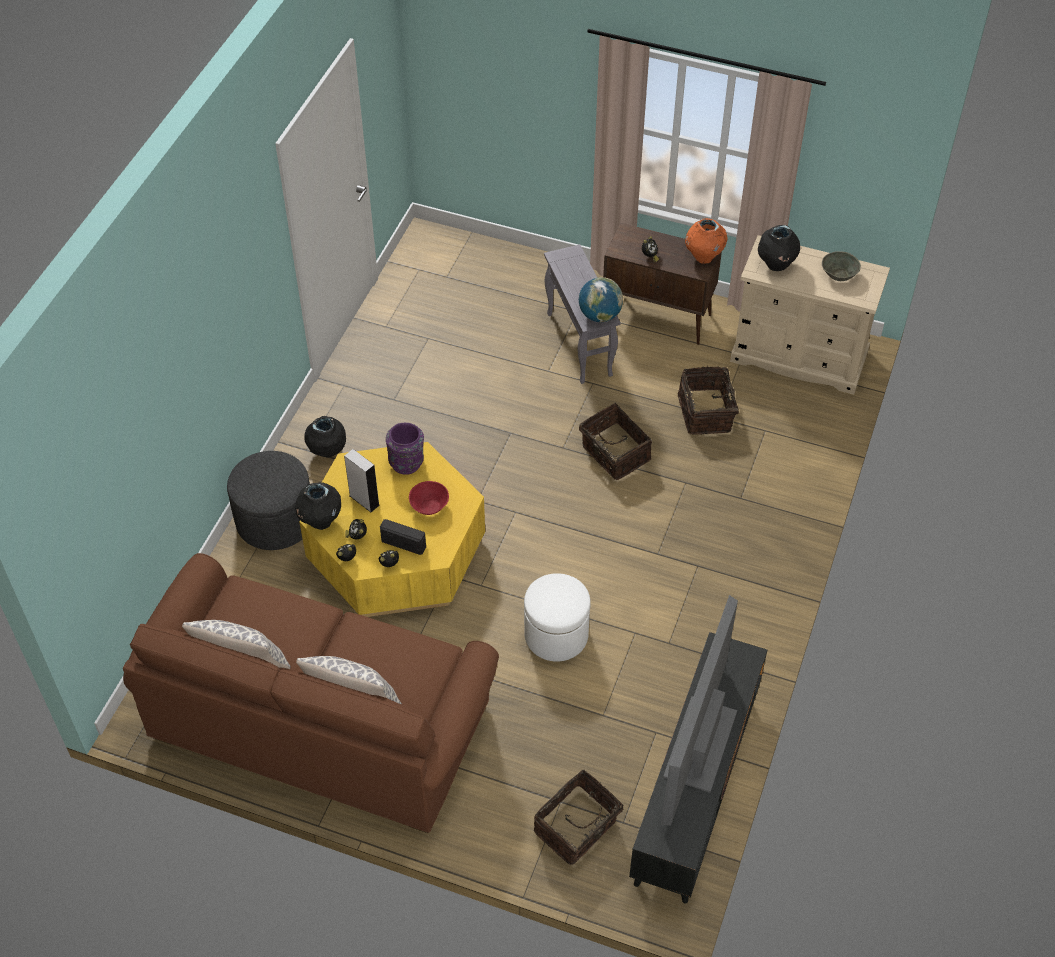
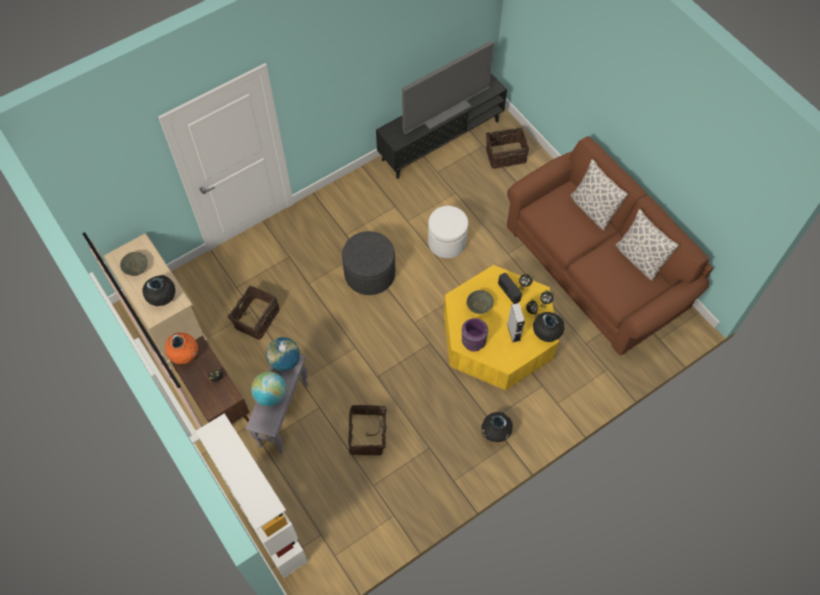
camera: 145 degrees left, 10 degrees up
grey ottoman [227,451,310,550] -> grey ottoman moved to [342,231,395,295]
red bowl [409,481,449,515] -> grey bowl [467,290,494,314]
basket [579,403,652,480] -> basket moved to [348,405,394,455]
none -> white bookcase [195,413,308,578]
none -> globe [251,372,286,406]

